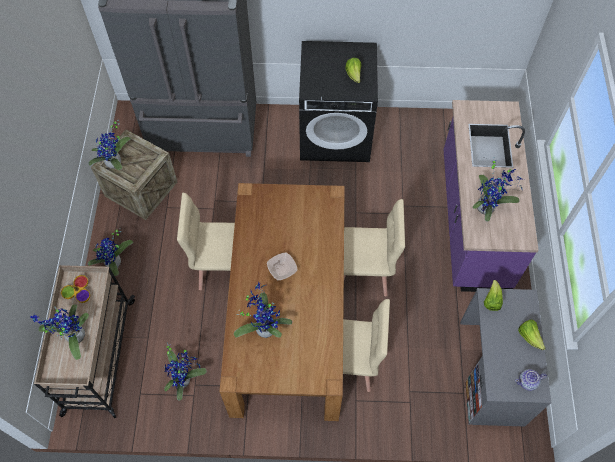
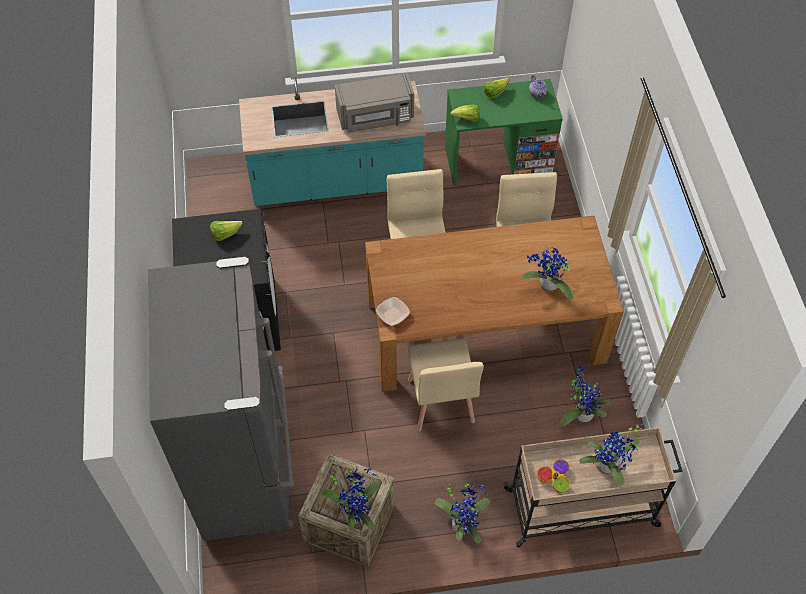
camera: 100 degrees left, 5 degrees down
bowl [267,253,297,280] -> bowl moved to [376,297,410,326]
purple counter [444,100,539,292] -> turquoise counter [239,77,426,206]
grey desk [460,288,551,427] -> green desk [445,79,563,186]
potted plant [473,157,524,222] -> grey microwave [335,73,414,133]

